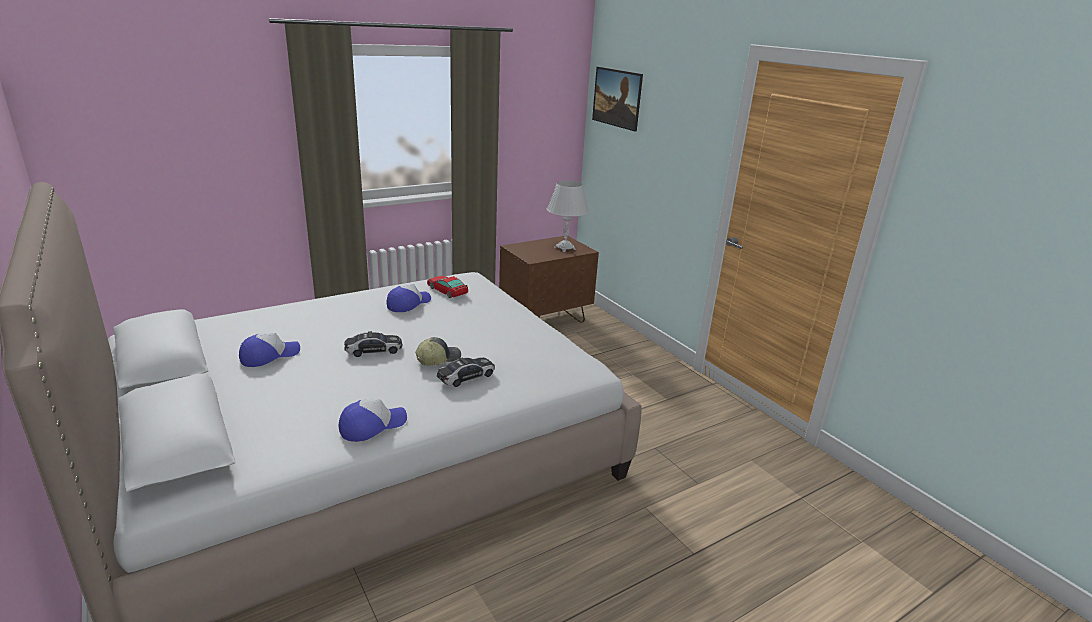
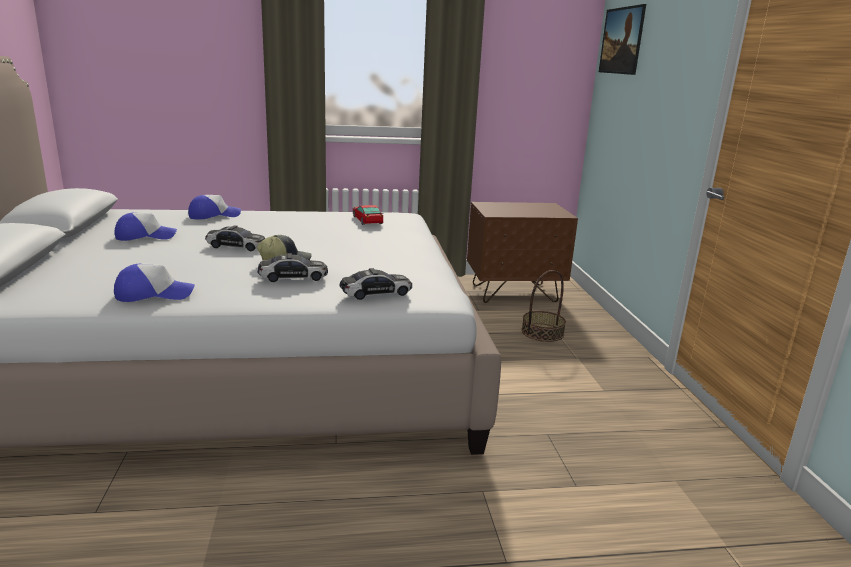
camera: 25 degrees right, 5 degrees down
cap [387,284,431,312] -> cap moved to [188,195,241,220]
white table lamp [547,181,589,252] -> none
none -> toy car [339,268,412,300]
none -> basket [522,270,566,342]

